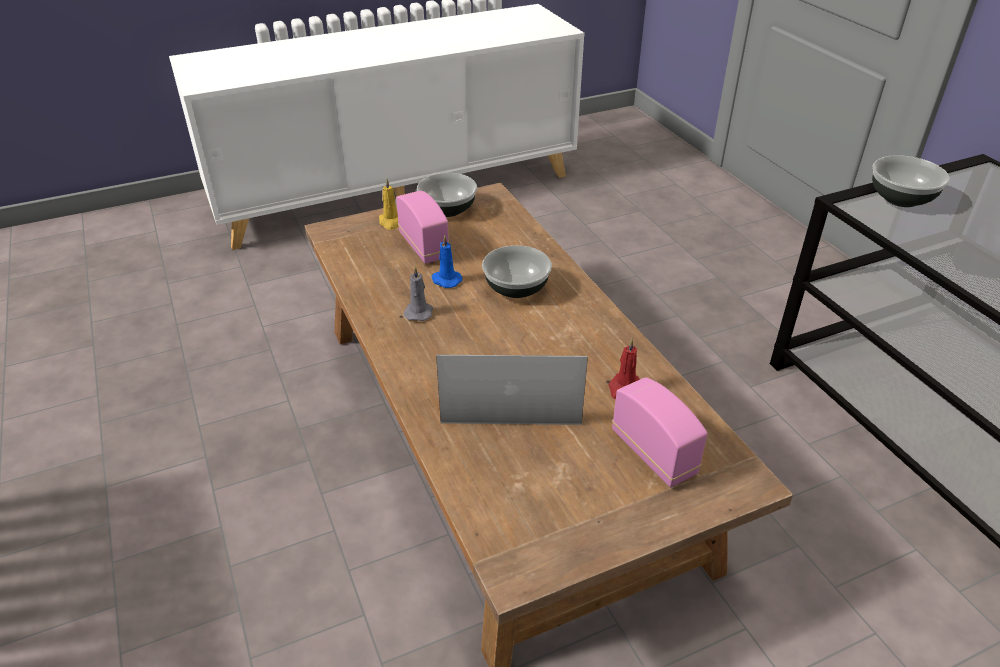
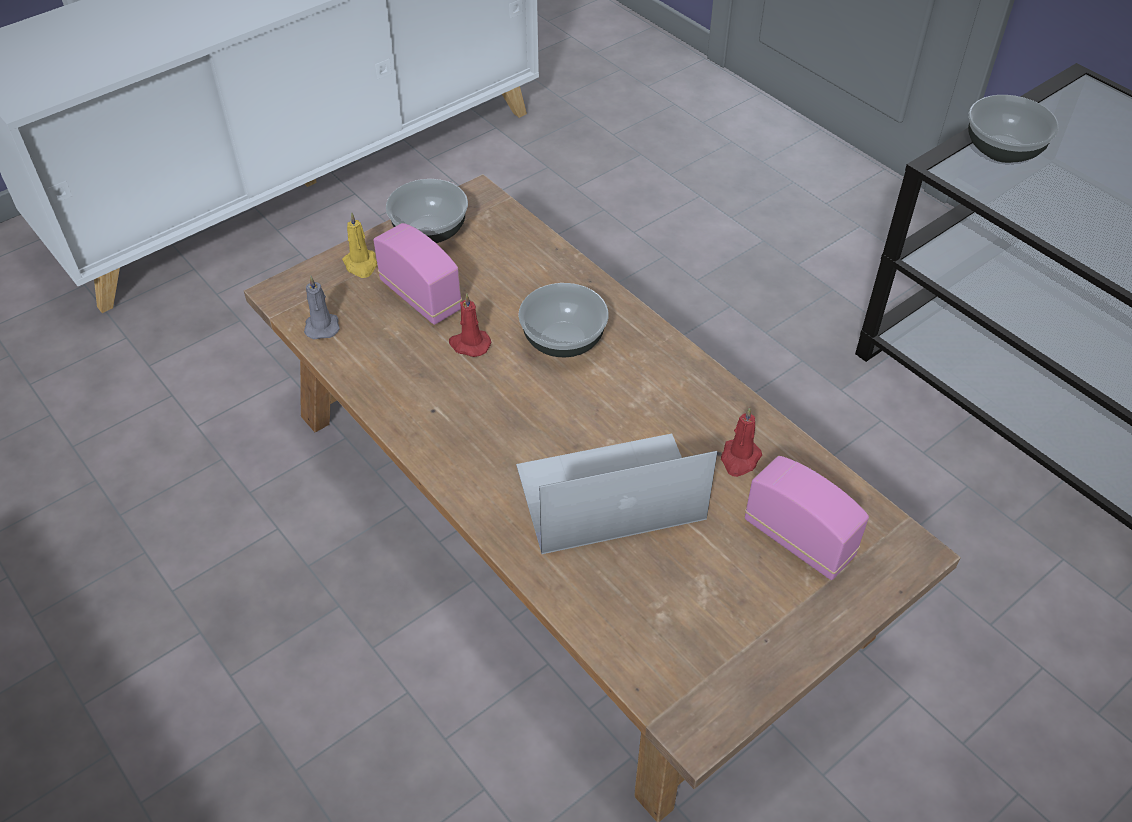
camera: 15 degrees left, 10 degrees up
grey candle [403,266,433,321] -> grey candle moved to [304,276,340,340]
blue candle [432,235,462,288] -> red candle [449,293,492,357]

